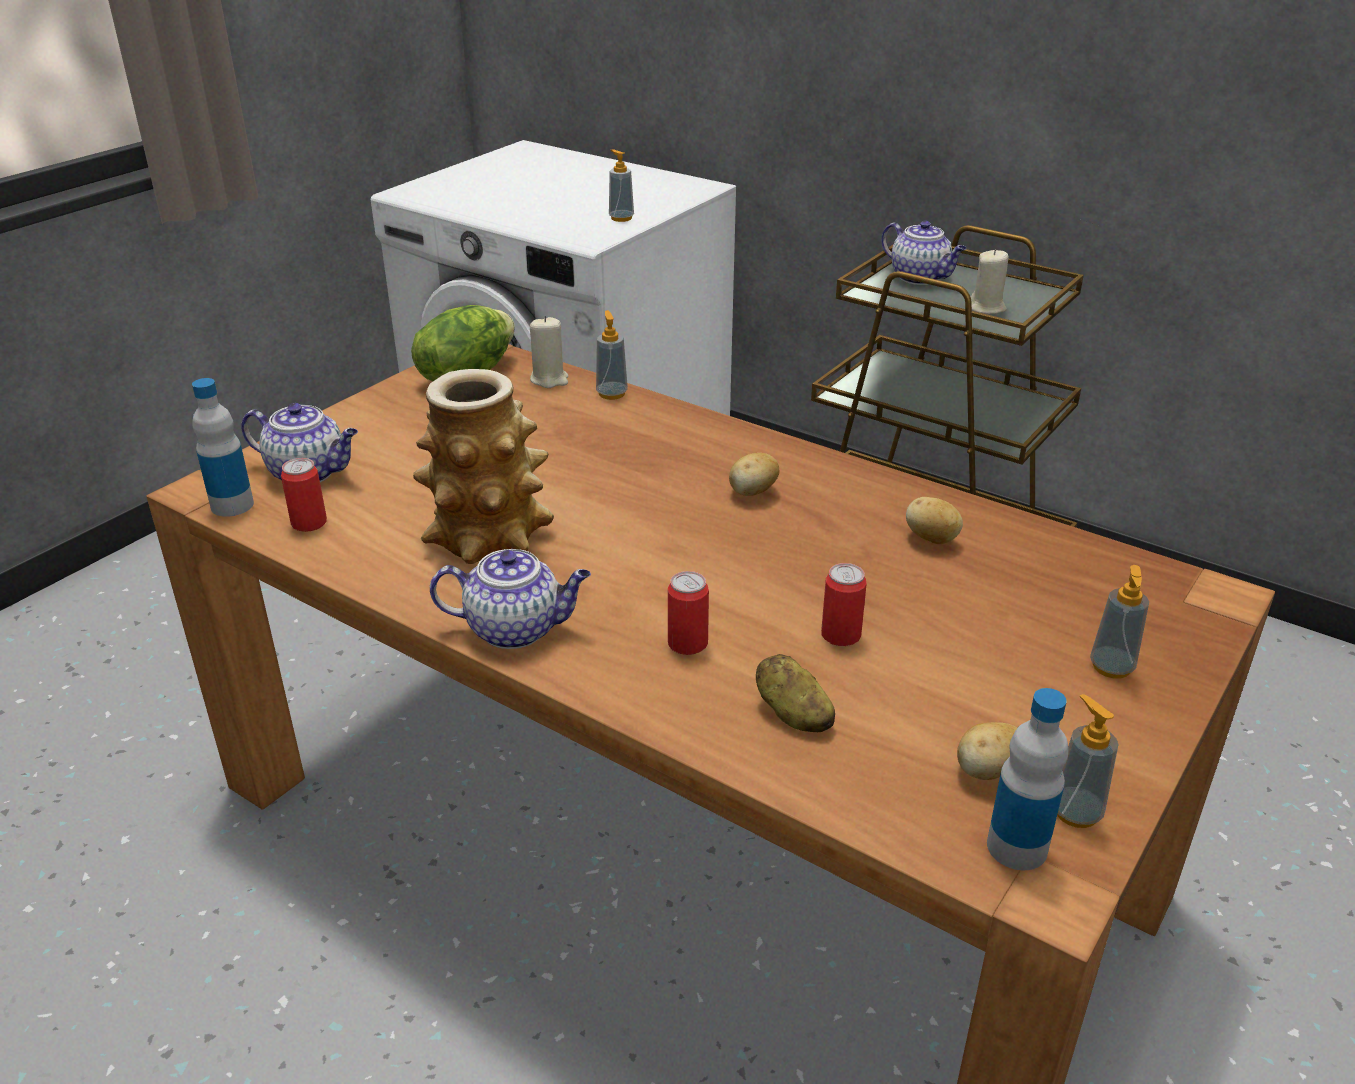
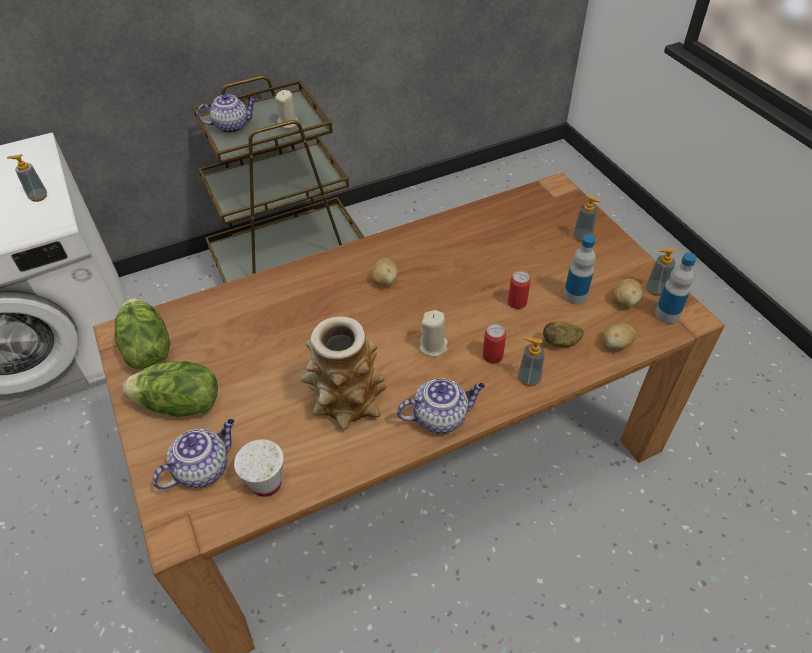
camera: 60 degrees left, 15 degrees up
bottle [192,378,254,517] -> bottle moved to [564,234,596,304]
can [281,458,327,532] -> white cup [234,439,284,497]
teapot [430,549,591,649] -> teapot turned 45 degrees clockwise [397,378,485,434]
beige candle [530,316,568,388] -> beige candle moved to [419,310,448,357]
soap dispenser [596,310,628,400] -> soap dispenser moved to [518,337,545,386]
potato [906,497,963,544] -> potato moved to [603,324,636,350]
none -> lettuce [123,361,218,417]

